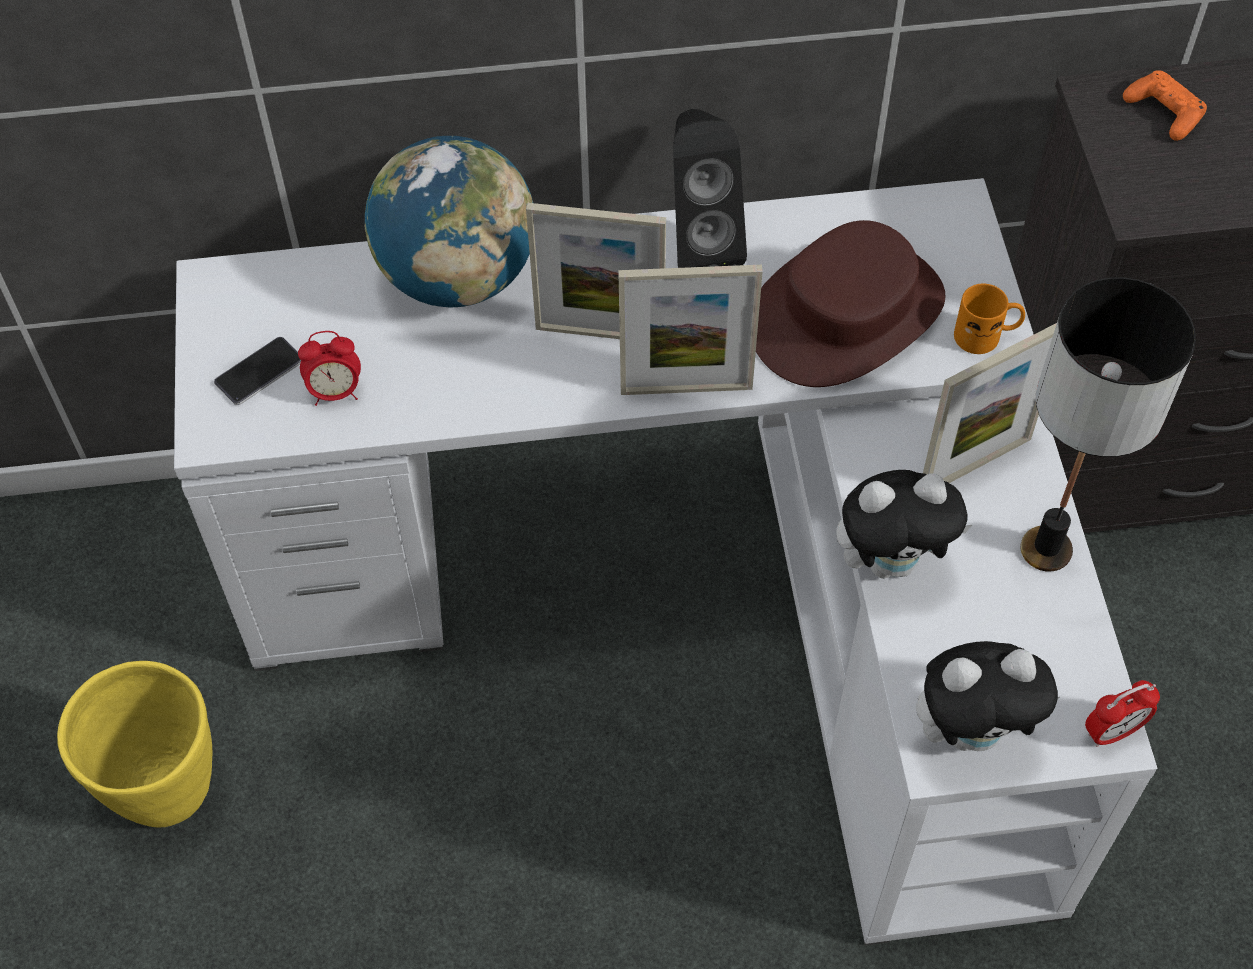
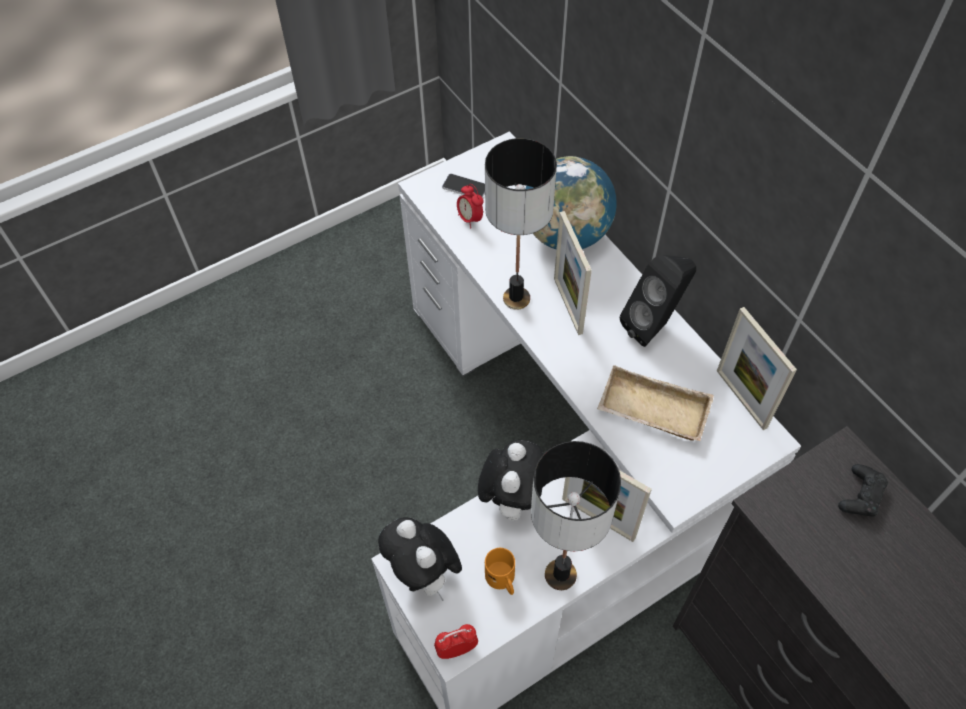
camera: 65 degrees right, 0 degrees up
yellow planter [57,661,212,827] -> none
picture frame [618,265,763,395] -> picture frame moved to [717,307,797,430]
brown hat [756,220,946,387] -> beige tray [597,365,714,441]
plush toy [836,470,972,579] -> plush toy turned 135 degrees counterclockwise [478,440,544,521]
orange mug [954,284,1025,354] -> orange mug moved to [485,548,515,595]
alarm clock [1085,680,1160,747] -> alarm clock turned 120 degrees clockwise [434,624,478,659]
orange game controller [1123,70,1207,141] -> black game controller [838,464,888,517]
none -> table lamp [485,138,557,310]

